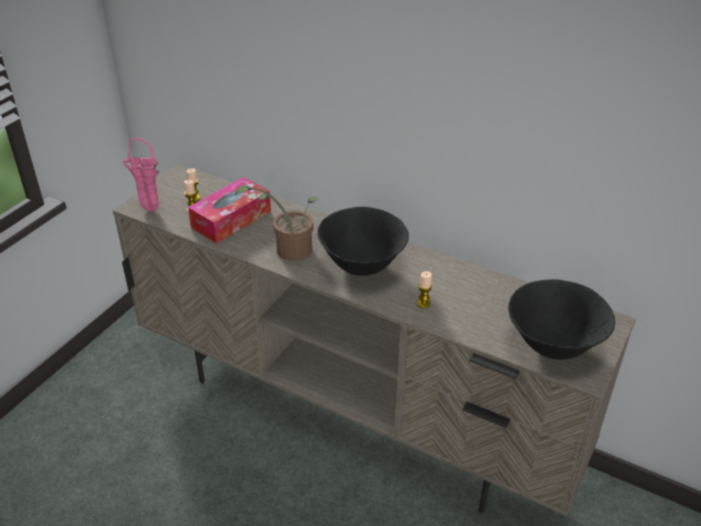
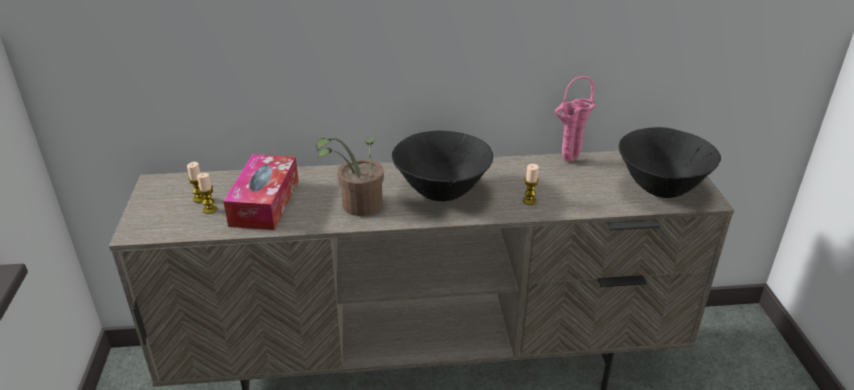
camera: 35 degrees left, 5 degrees down
pink vase [123,138,159,211] -> pink vase moved to [555,76,595,162]

